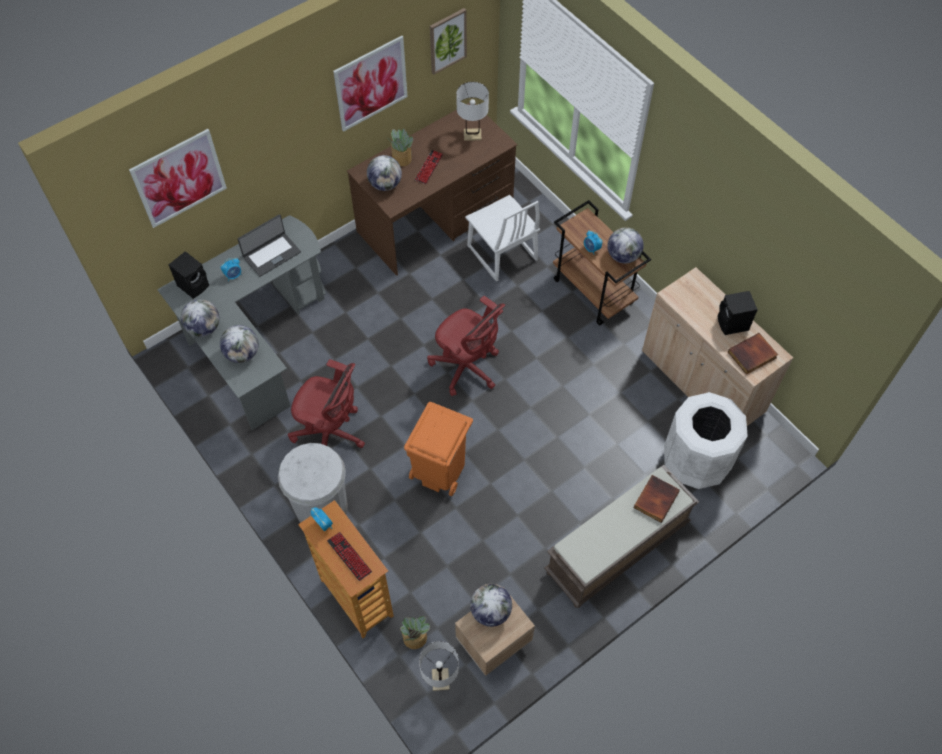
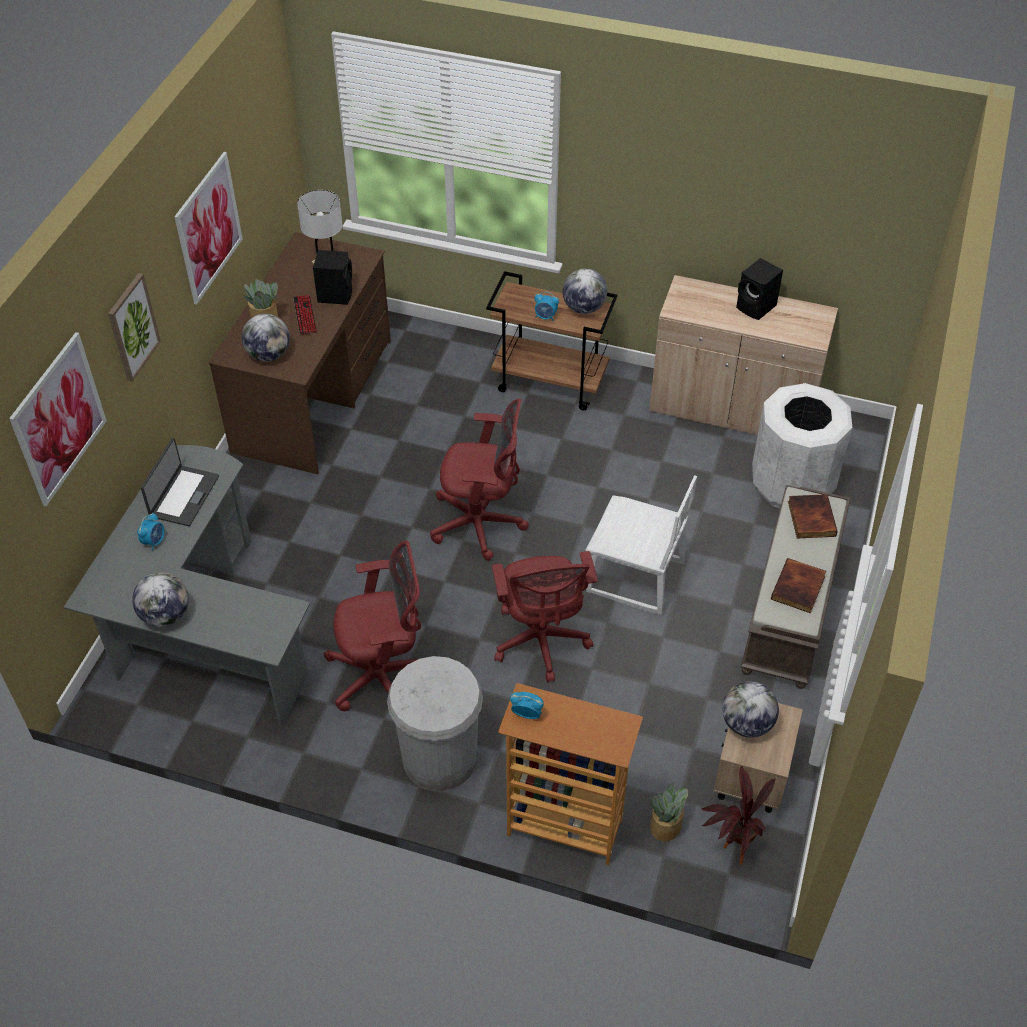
camera: 35 degrees left, 10 degrees down
black speaker [169,251,209,299] -> black speaker moved to [313,250,352,305]
globe [220,325,259,363] -> none
keyboard [327,532,372,581] -> none
orange trash can [404,402,473,496] -> red office chair [492,551,597,682]
white table lamp [419,641,459,691] -> potted plant [701,765,776,865]
picture [430,8,467,75] -> picture moved to [108,273,161,382]
white chair [465,195,540,282] -> white chair moved to [585,475,697,615]
book [728,333,778,375] -> book moved to [771,558,826,613]

